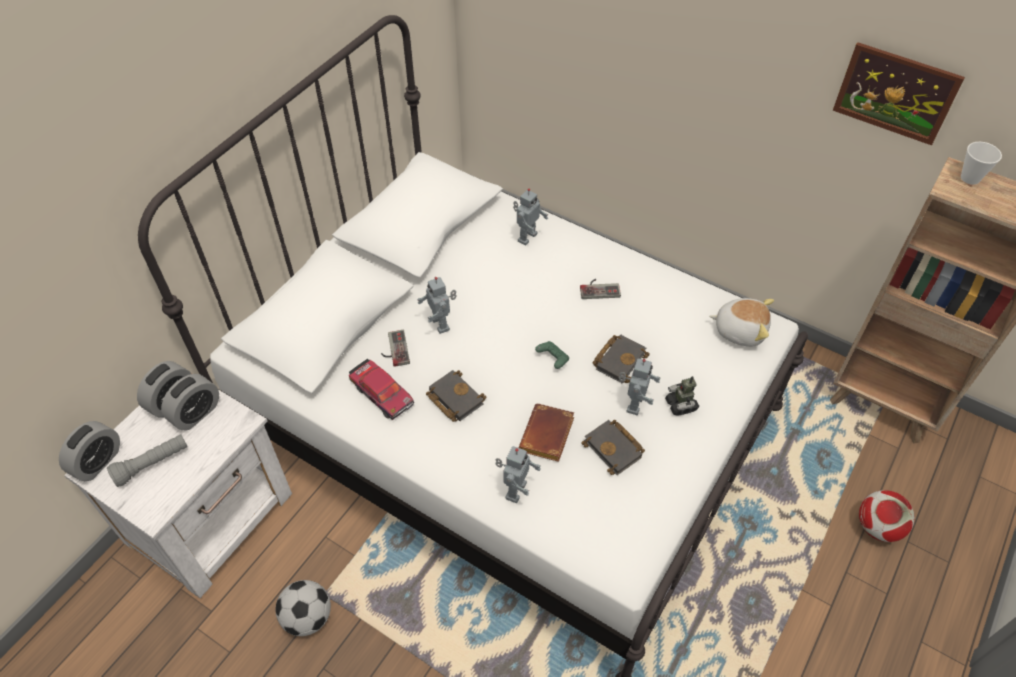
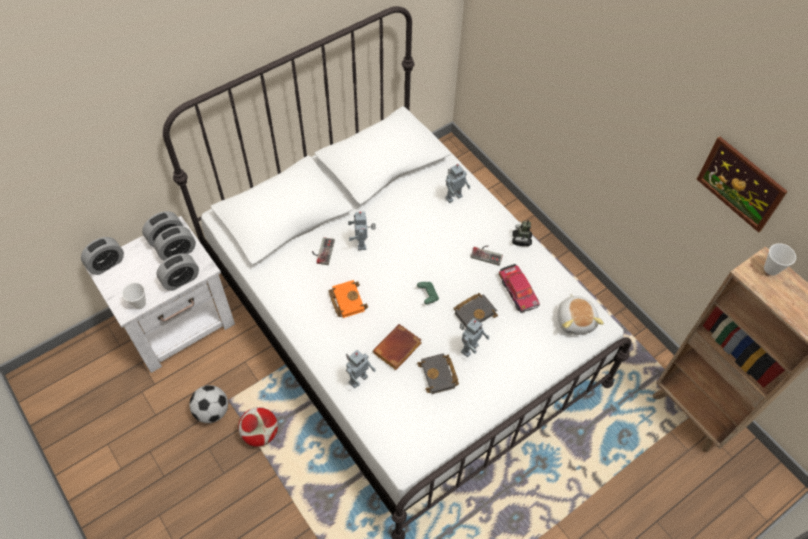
camera: 20 degrees right, 5 degrees up
grey flashlight [107,434,187,487] -> none
toy car [349,359,414,420] -> toy car moved to [499,264,540,313]
black book [426,370,486,422] -> orange book [328,280,368,318]
toy robot [665,376,699,415] -> toy robot moved to [512,220,532,246]
plush toy [709,298,774,347] -> plush toy turned 45 degrees clockwise [557,294,604,335]
football [859,490,915,542] -> football moved to [238,407,278,447]
none -> cup [122,283,146,309]
none -> alarm clock [156,253,199,291]

